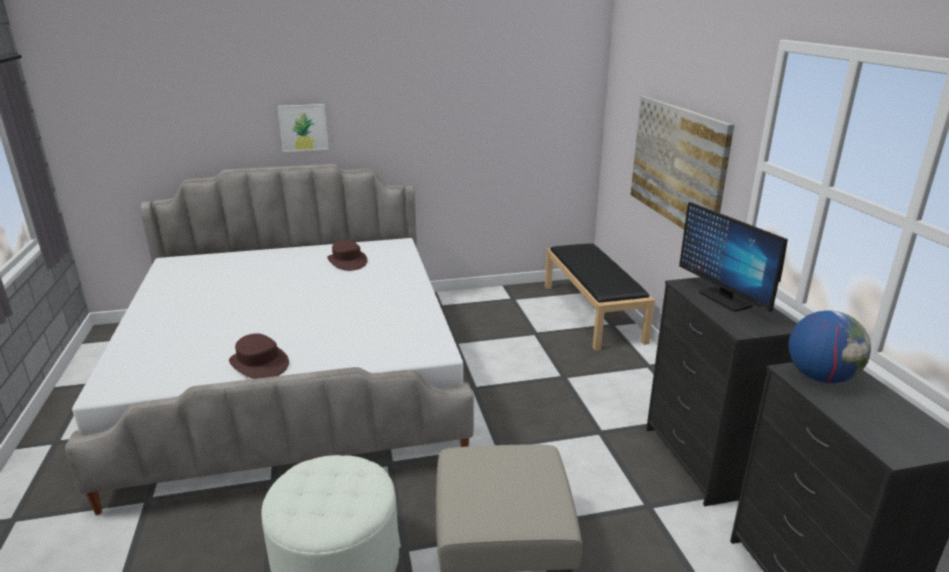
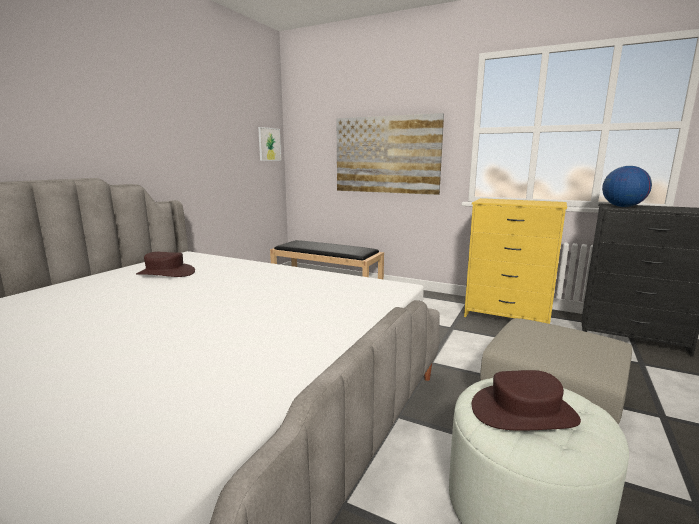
camera: 50 degrees left, 10 degrees down
brown hat [229,333,289,379] -> brown hat moved to [472,370,581,431]
picture [278,104,329,152] -> picture moved to [258,127,281,161]
black dresser [646,277,797,506] -> yellow dresser [464,198,567,324]
monitor [679,202,788,312] -> none

